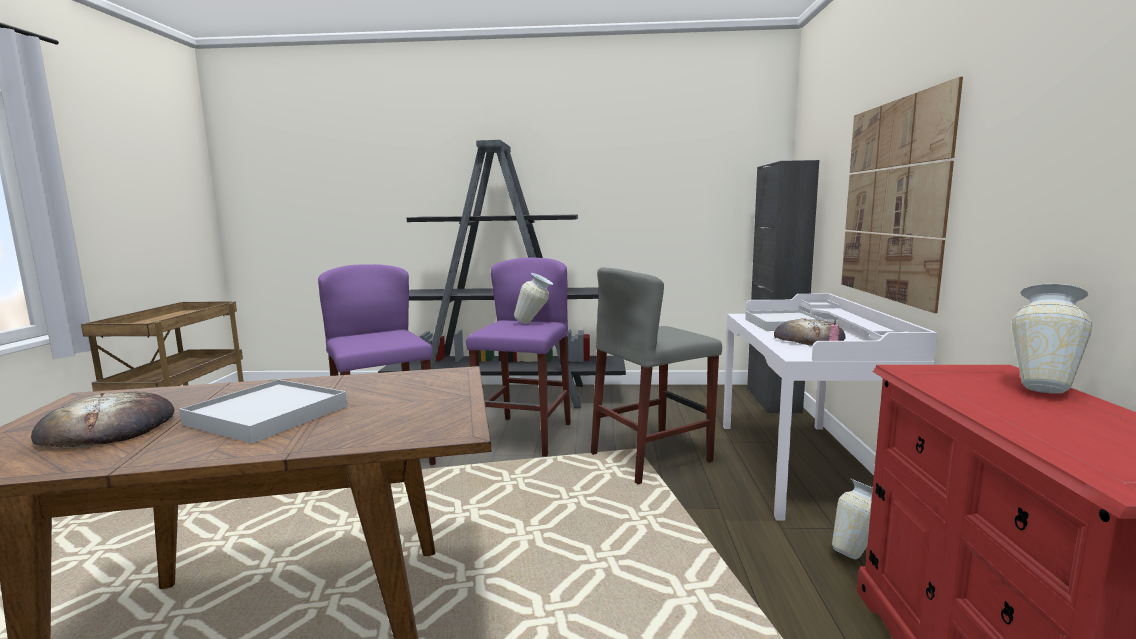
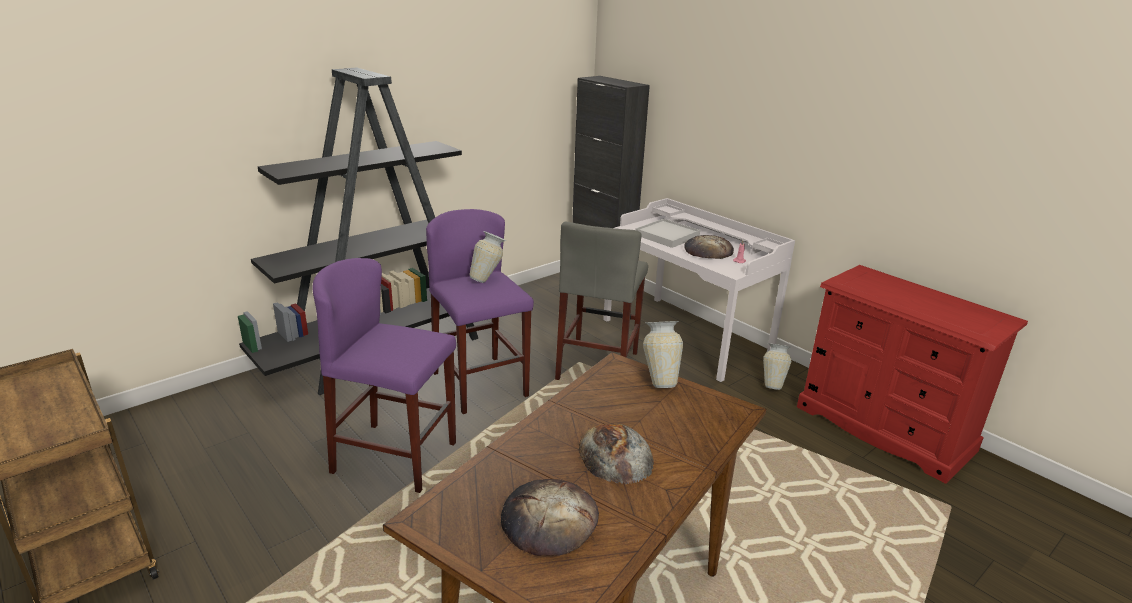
camera: 45 degrees left, 15 degrees up
white tray [179,379,347,444] -> bread [579,424,654,484]
picture [841,77,963,313] -> none
vase [1012,284,1092,394] -> vase moved to [643,321,683,388]

